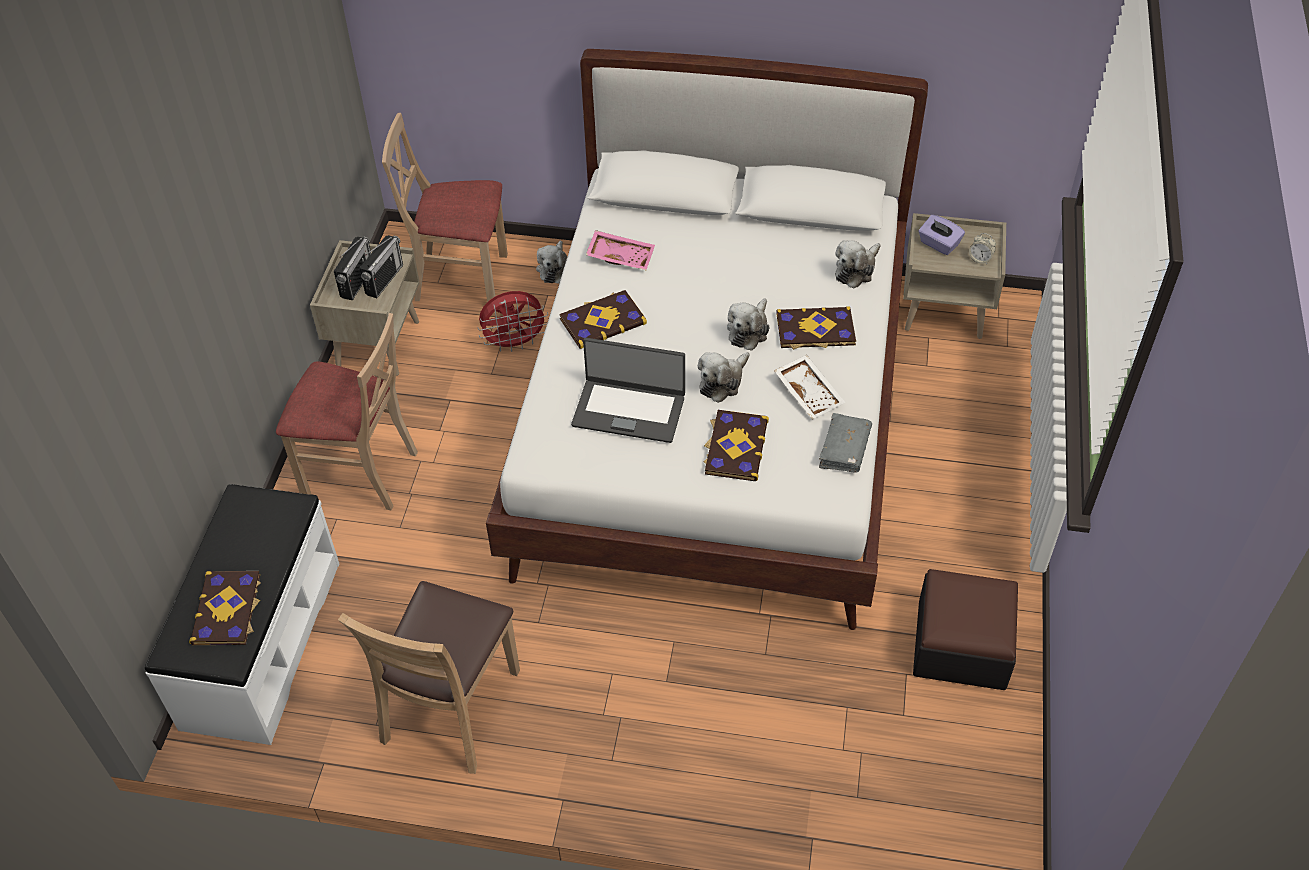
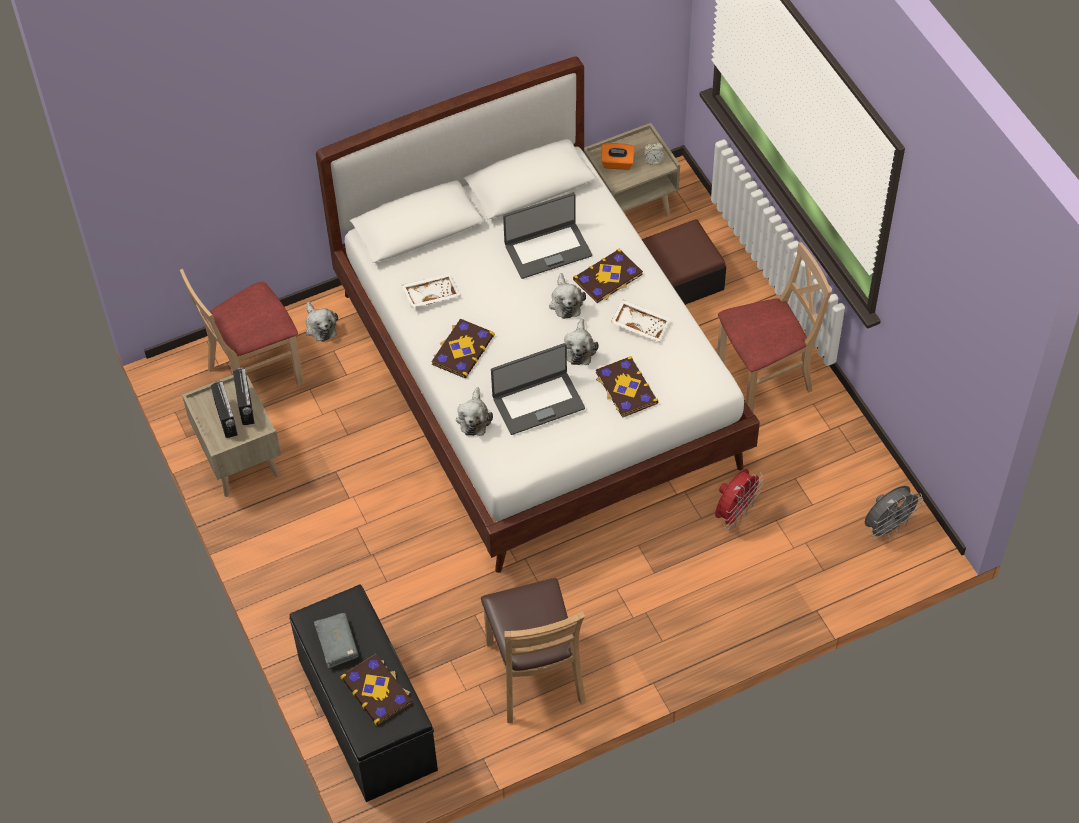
camera: 35 degrees left, 5 degrees up
white bench [145,484,339,745] -> black bench [289,585,438,802]
beige chair [276,313,418,510] -> beige chair moved to [717,242,832,412]
red fan [477,291,548,352] -> red fan moved to [715,469,764,529]
pink tray [586,230,655,270] -> white tray [402,273,460,307]
grey book [819,413,872,473] -> grey book moved to [314,613,359,669]
plush toy [835,240,881,289] -> plush toy moved to [456,387,493,436]
ottoman [913,569,1018,690] -> ottoman moved to [642,219,726,305]
purple tissue box [918,215,965,255] -> orange tissue box [601,143,635,170]
none -> laptop [503,193,592,279]
none -> grey fan [865,486,923,540]

